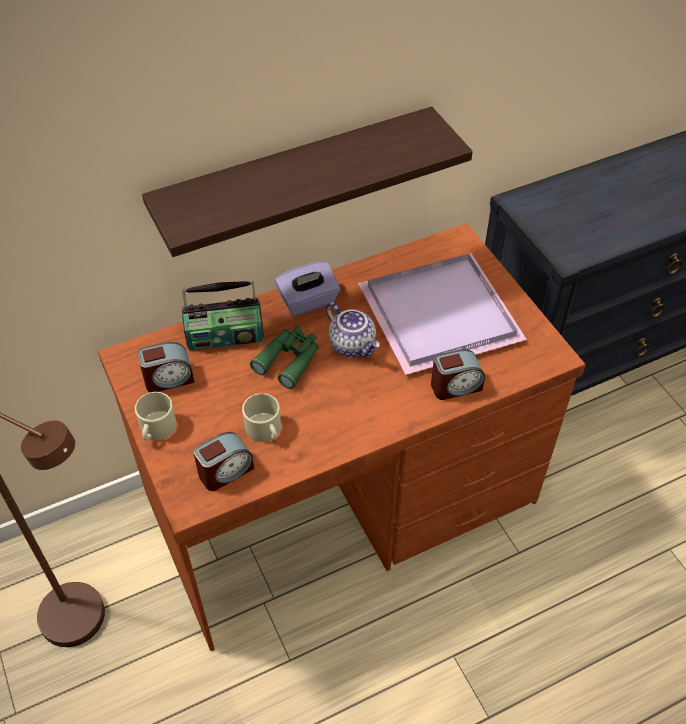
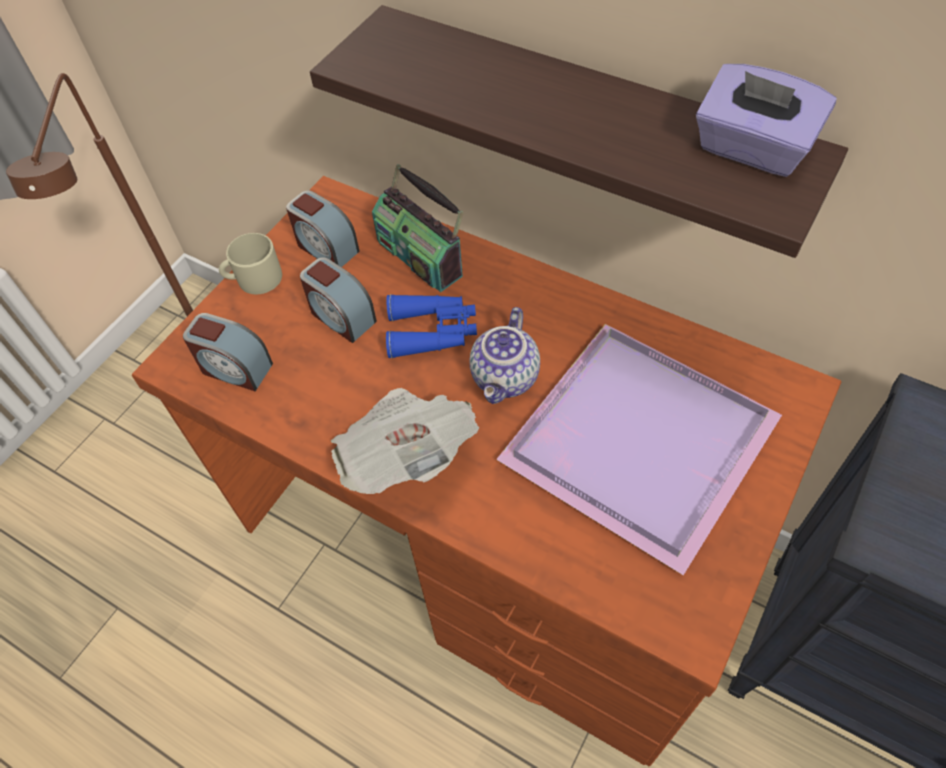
camera: 60 degrees right, 5 degrees up
beige mug [242,393,281,442] -> none
green binoculars [250,327,319,389] -> blue binoculars [386,294,477,359]
purple tissue box [275,261,340,316] -> purple tissue box moved to [696,64,837,177]
alarm clock [431,349,485,400] -> alarm clock moved to [300,257,377,343]
none -> newspaper [331,388,479,494]

